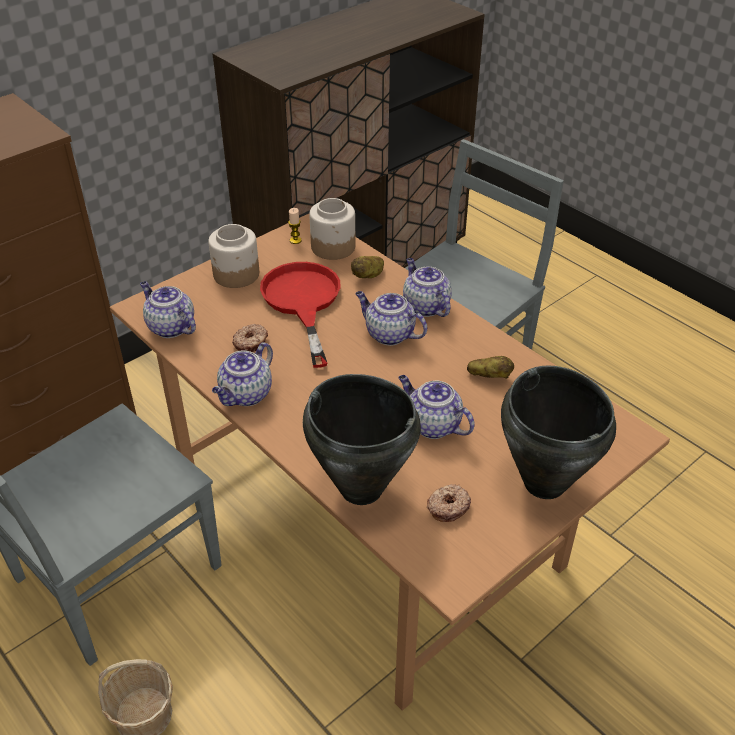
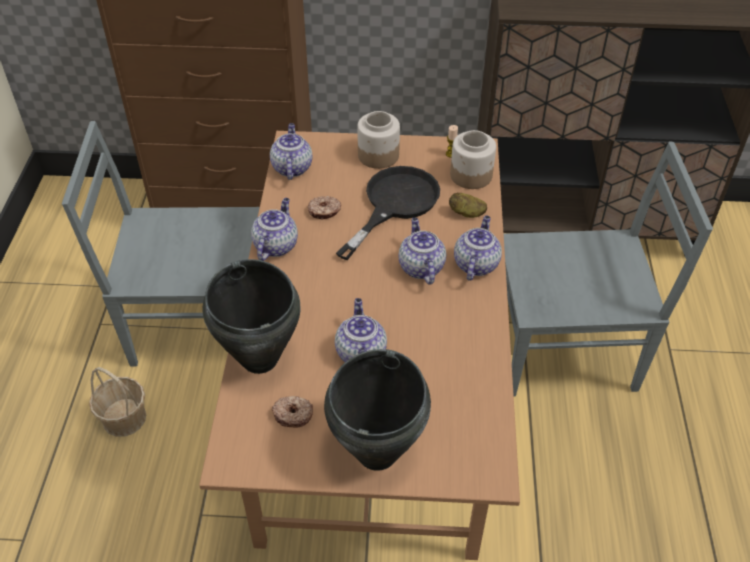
camera: 45 degrees right, 5 degrees up
teapot [212,342,273,406] -> teapot turned 120 degrees clockwise [251,198,298,261]
red frying pan [260,262,341,368] -> black frying pan [336,166,440,260]
potato [467,356,514,379] -> none

